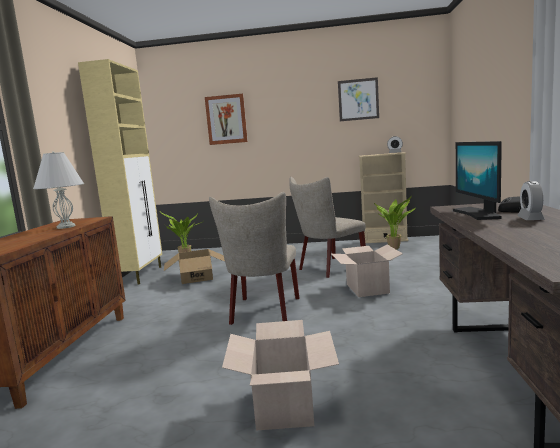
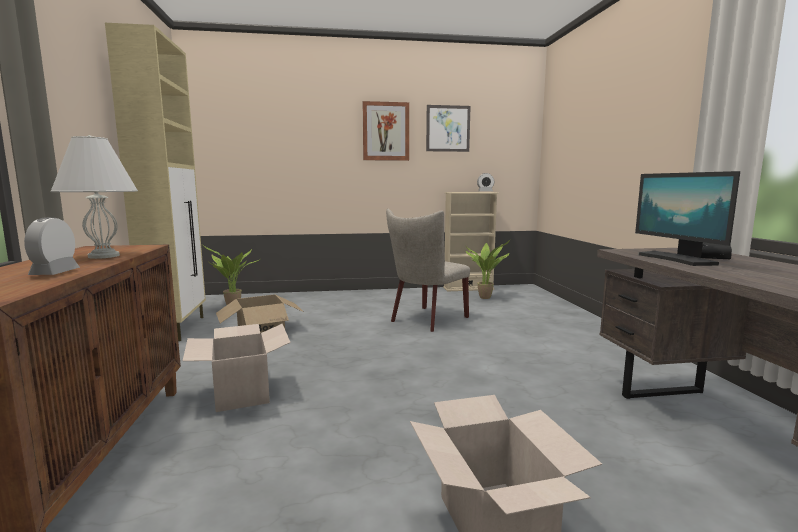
camera: 15 degrees left, 0 degrees up
picture [205,94,248,145] -> picture moved to [363,101,409,161]
beige chair [209,192,299,325] -> none
cardboard box [331,245,403,297] -> cardboard box moved to [183,324,291,412]
alarm clock [517,181,545,220] -> alarm clock moved to [24,217,80,275]

